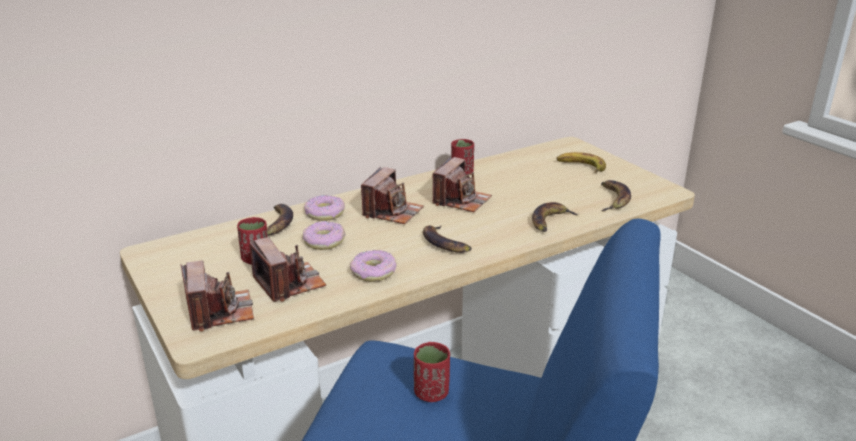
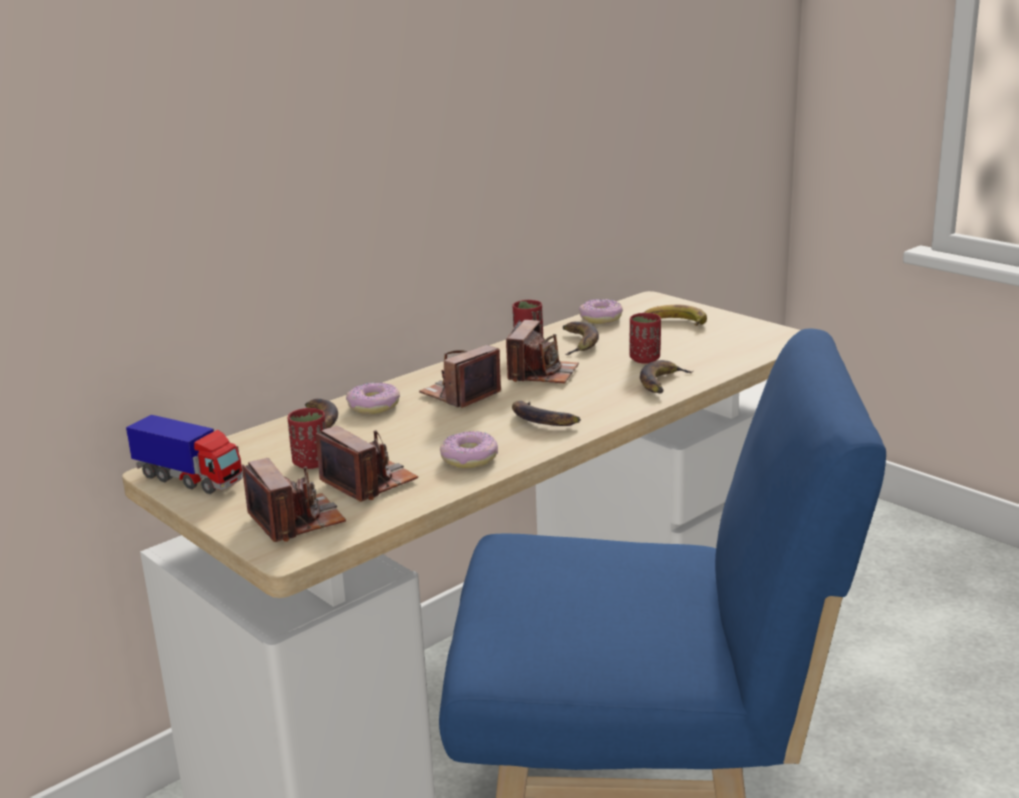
camera: 10 degrees left, 5 degrees down
donut [302,221,345,250] -> donut moved to [579,299,623,324]
camera [361,167,424,224] -> camera turned 150 degrees counterclockwise [419,345,501,408]
red cup [414,342,450,402] -> red cup moved to [629,313,661,363]
banana [601,180,631,211] -> banana moved to [562,322,599,355]
none -> toy truck [126,415,243,494]

